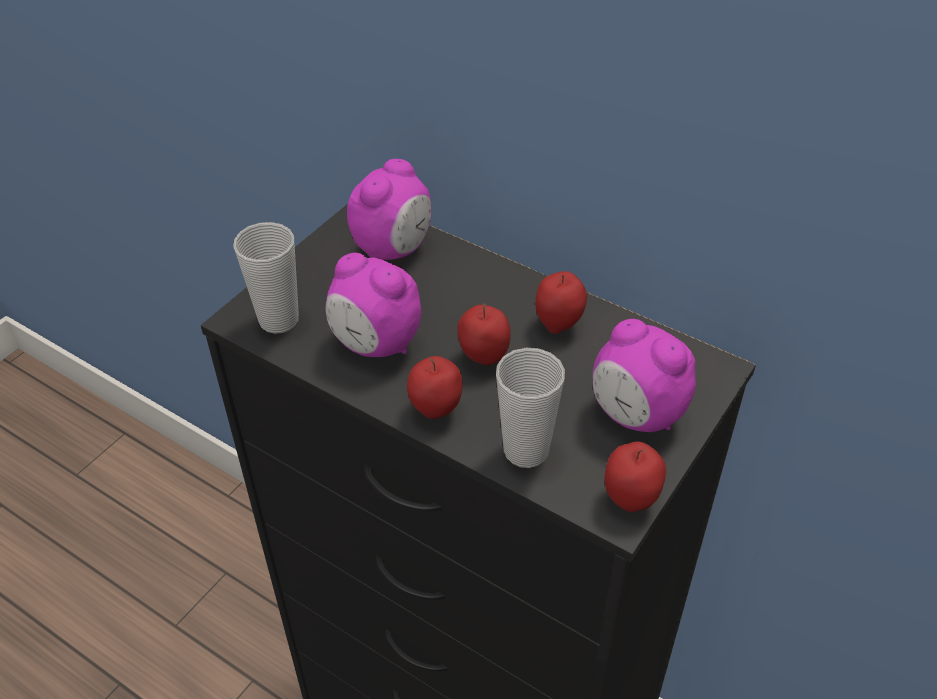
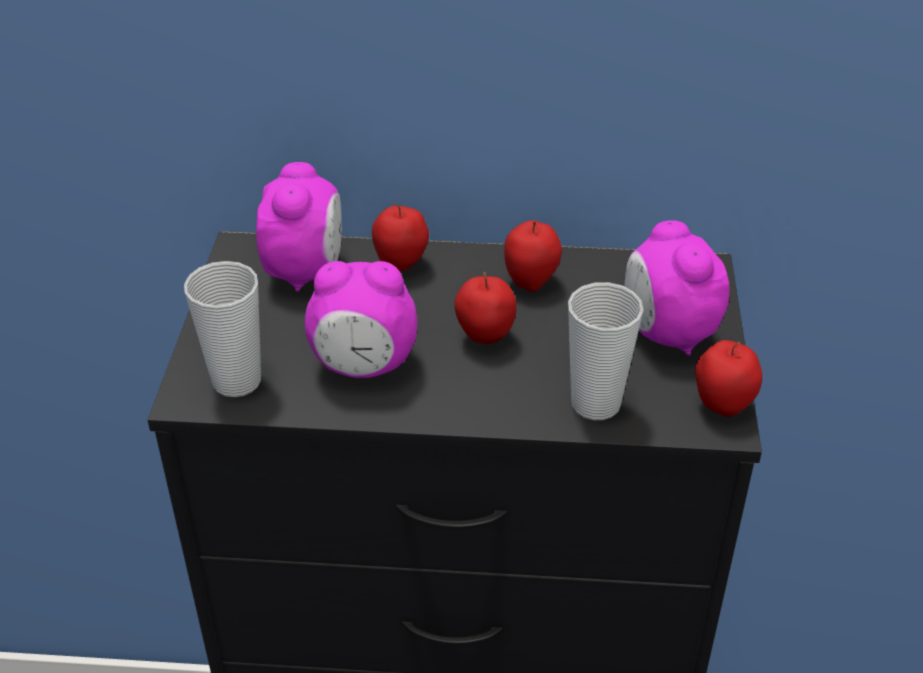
camera: 30 degrees left, 5 degrees down
apple [407,356,462,419] -> apple moved to [372,203,429,271]
alarm clock [592,319,696,432] -> alarm clock turned 60 degrees clockwise [625,220,729,356]

